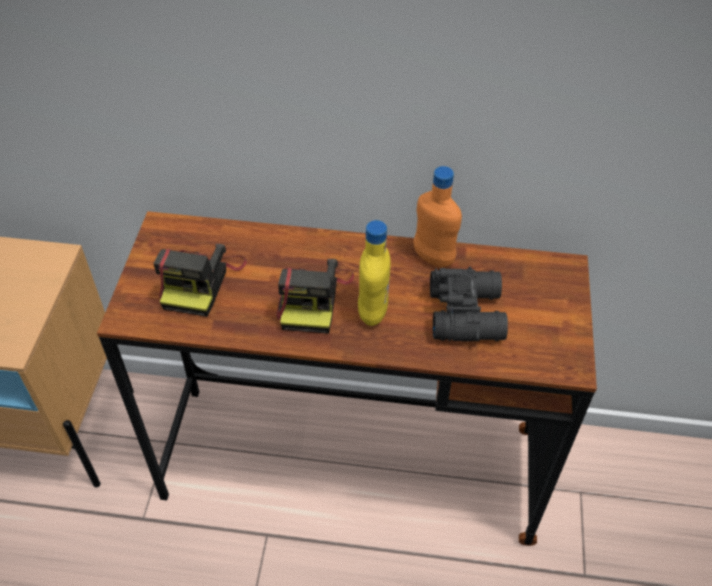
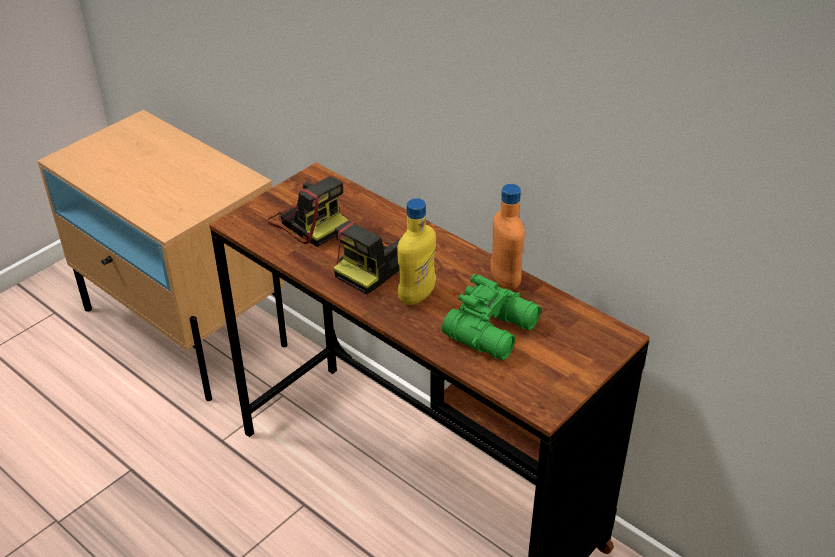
camera: 35 degrees right, 10 degrees down
camera [153,244,247,317] -> camera turned 90 degrees counterclockwise [267,176,349,247]
black binoculars [430,267,508,341] -> green binoculars [442,274,541,360]

